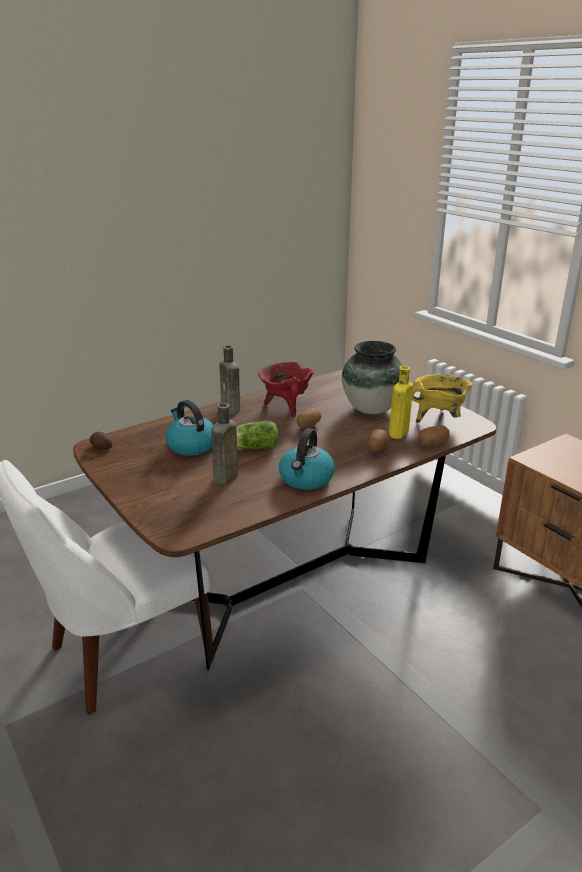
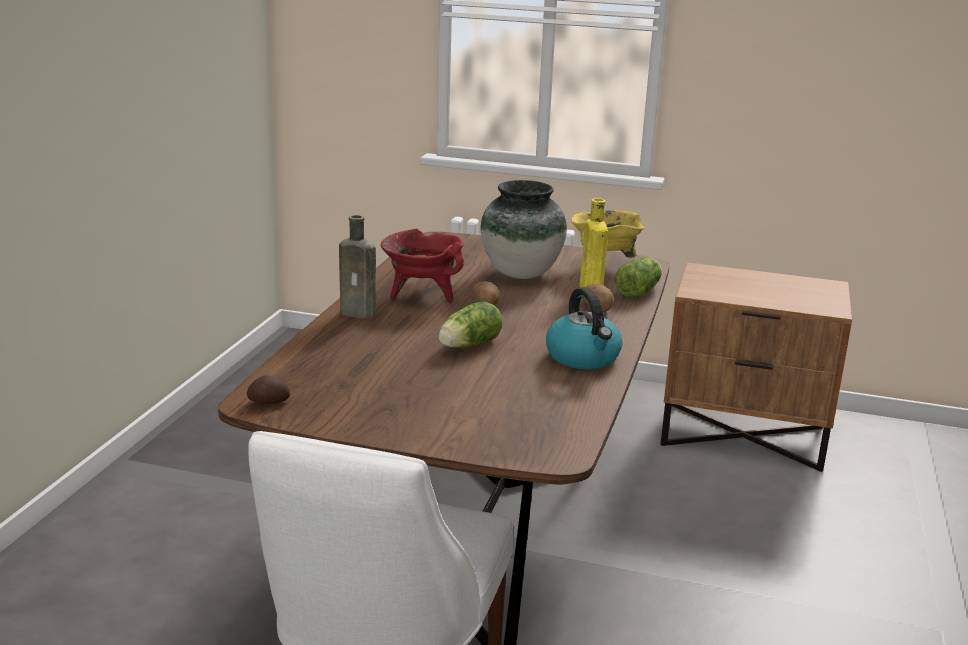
camera: 40 degrees left, 5 degrees down
kettle [165,400,214,456] -> none
brown bottle [211,403,238,484] -> none
potato [418,425,450,446] -> lettuce [615,257,662,298]

